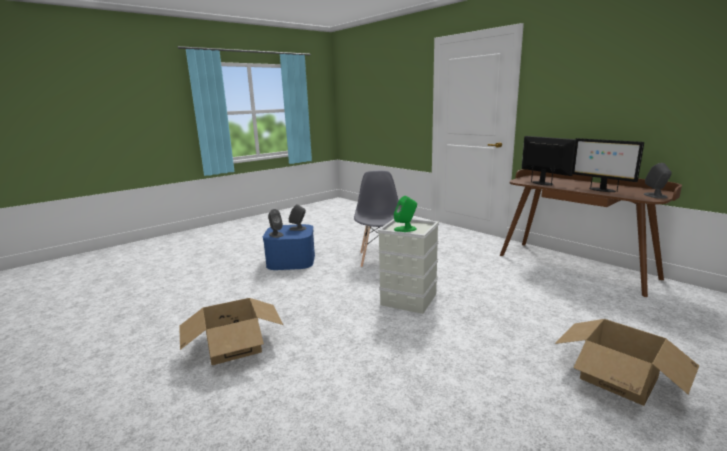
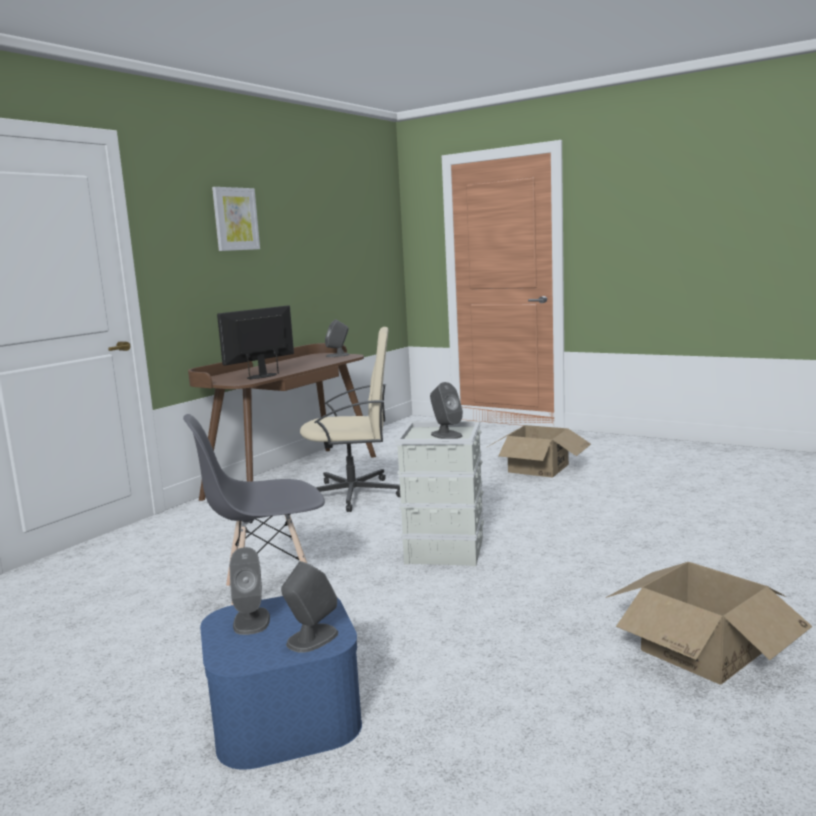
camera: 105 degrees left, 5 degrees down
green speaker [394,196,417,232] -> grey speaker [430,382,463,439]
monitor [573,138,644,192] -> none
none -> picture [212,187,260,251]
none -> beige office chair [300,327,400,512]

